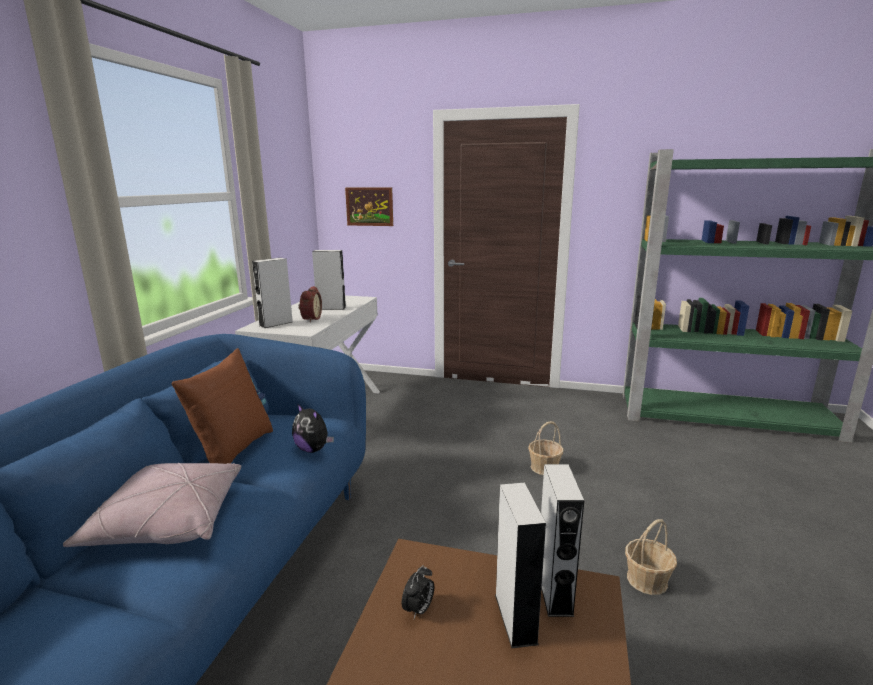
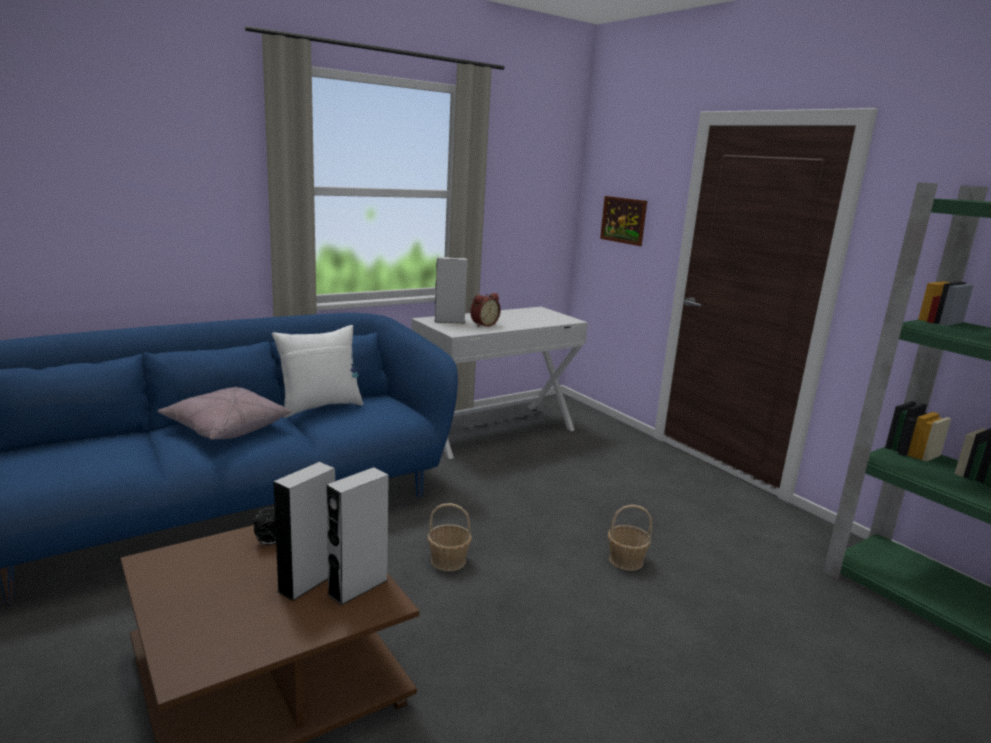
camera: 40 degrees right, 0 degrees up
brown pillow [171,348,273,464] -> white pillow [272,325,363,418]
plush toy [292,403,334,453] -> none
grey speaker [312,250,346,310] -> none
basket [625,519,677,595] -> basket moved to [428,503,472,571]

